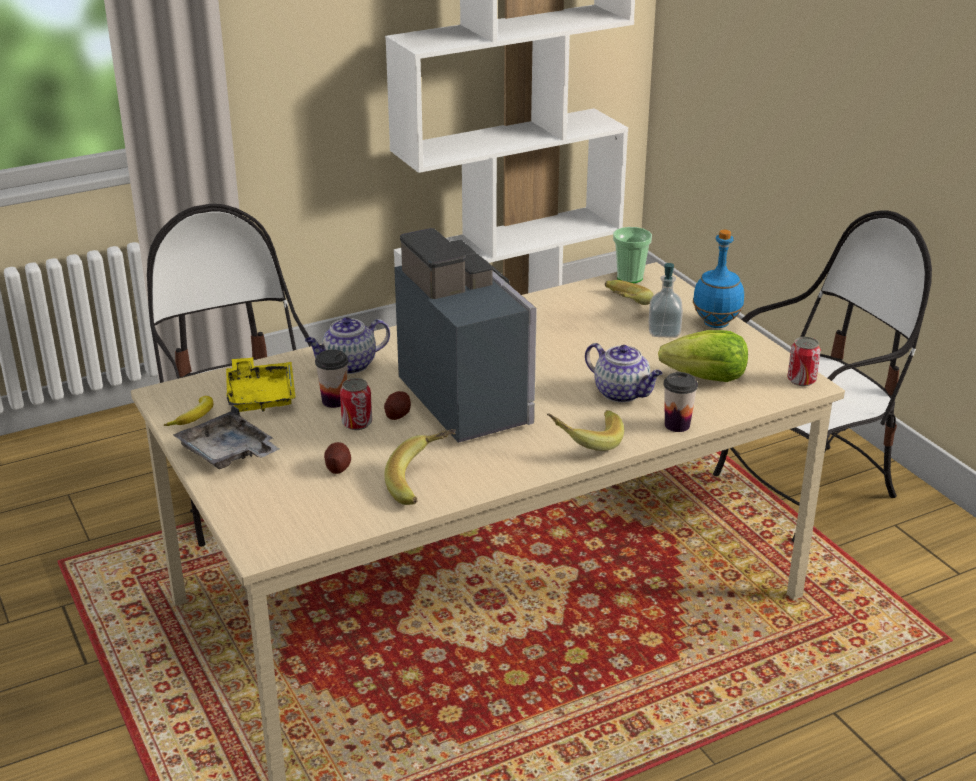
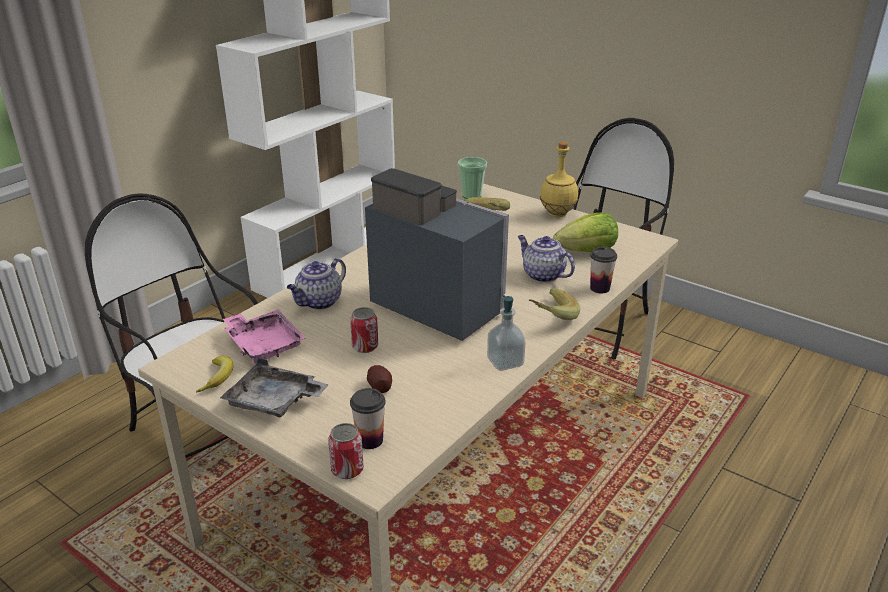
camera: 25 degrees left, 0 degrees up
yellow tray [226,357,296,412] -> pink tray [223,310,305,363]
cup [315,349,348,408] -> cup moved to [350,388,386,449]
potato [384,391,411,420] -> none
banana [384,429,456,505] -> none
teapot [585,343,663,403] -> teapot turned 150 degrees counterclockwise [518,235,575,283]
soap dispenser [649,263,683,338] -> soap dispenser moved to [487,296,525,371]
blue bottle [693,230,744,328] -> yellow bottle [540,142,578,217]
can [787,337,821,386] -> can moved to [328,423,364,479]

